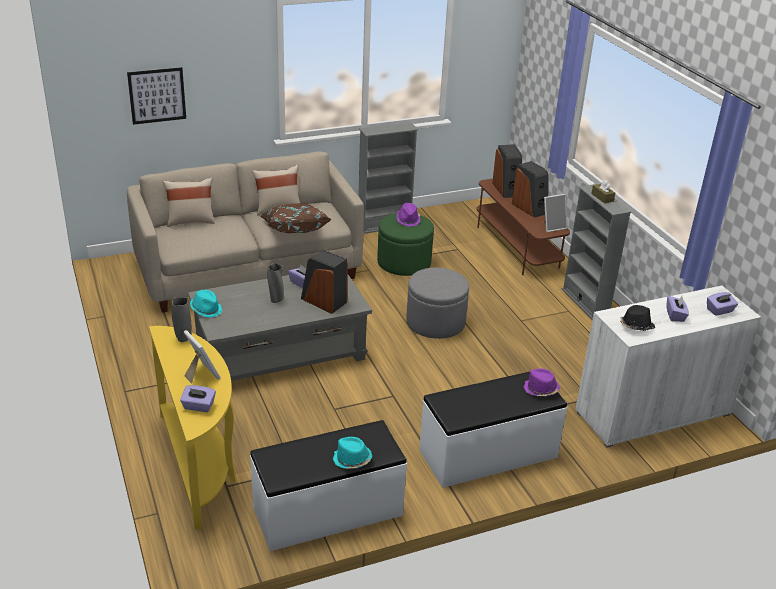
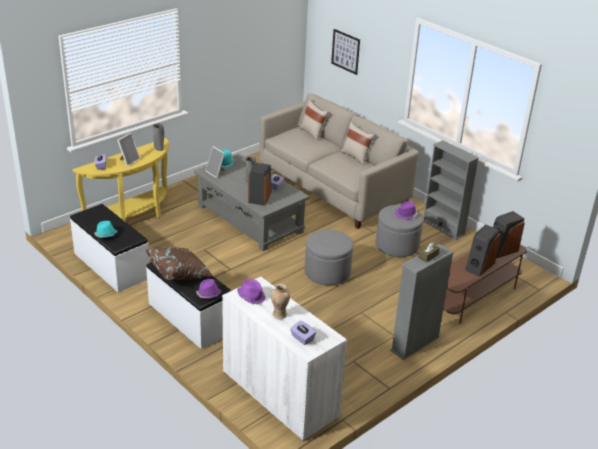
camera: 70 degrees right, 0 degrees up
brown pillow [261,203,332,233] -> brown pillow moved to [146,247,213,280]
green ottoman [377,213,434,276] -> grey ottoman [376,205,423,257]
picture frame [543,194,568,232] -> picture frame moved to [206,146,225,178]
black hat [620,305,655,331] -> purple hat [237,279,265,304]
purple tissue box [667,296,689,322] -> vase [271,284,290,320]

